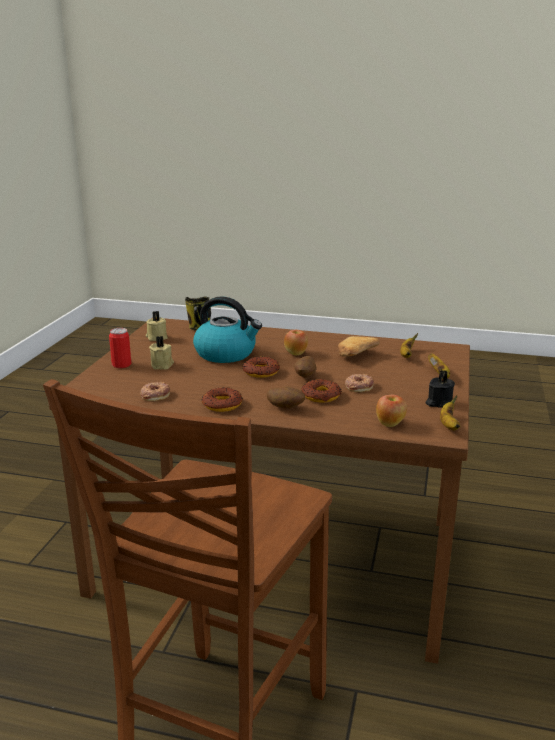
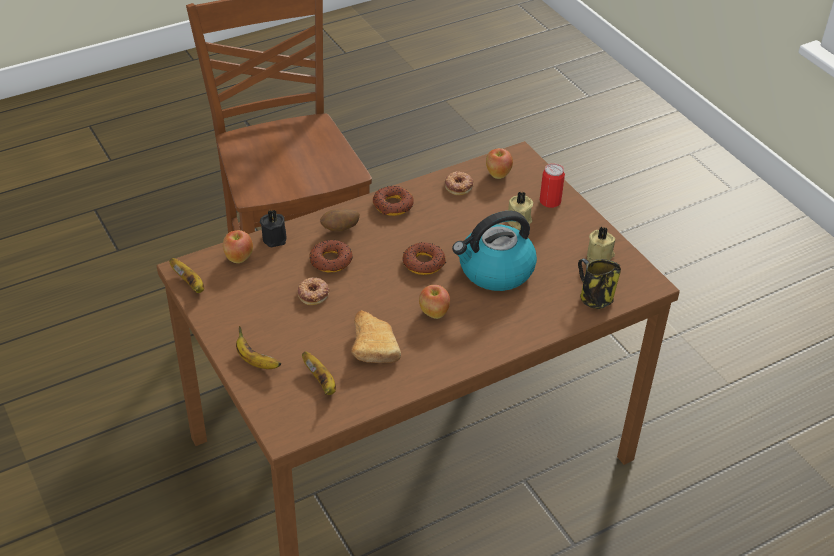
camera: 135 degrees right, 20 degrees up
potato [294,356,317,378] -> none
black candle [425,370,455,408] -> black candle moved to [260,209,287,247]
none -> apple [486,148,513,179]

